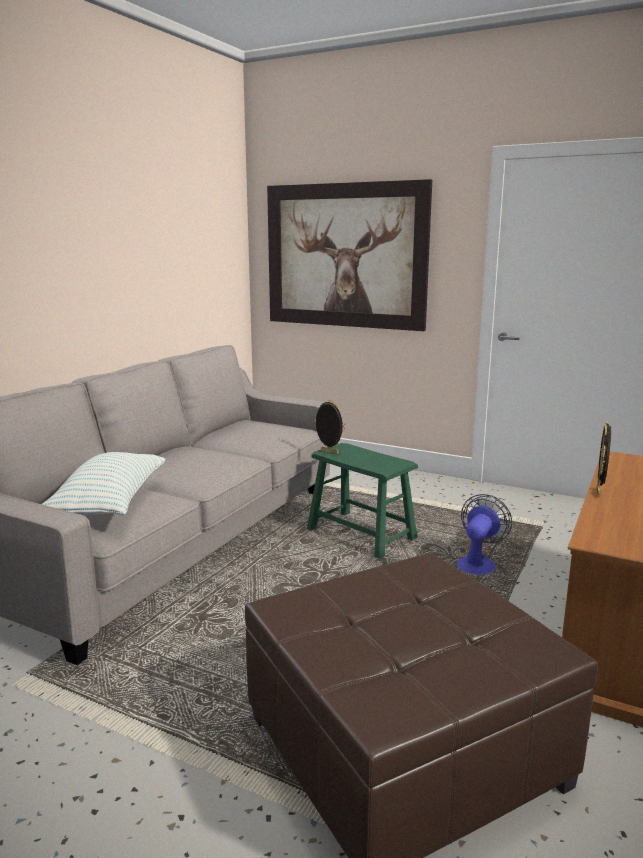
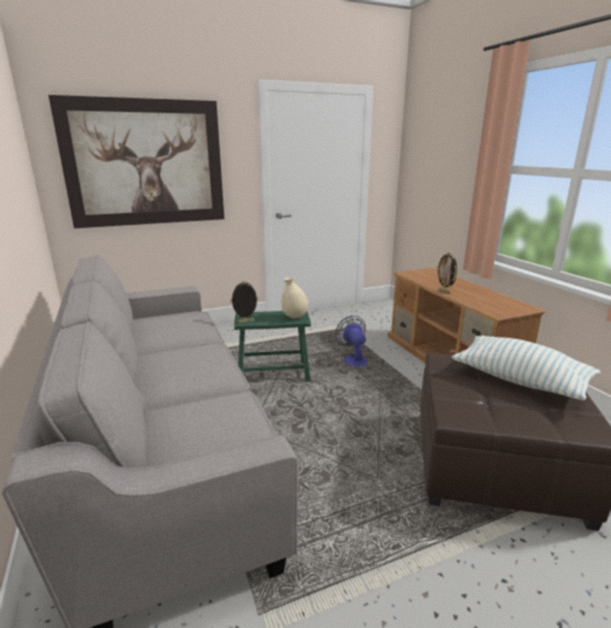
camera: 50 degrees left, 5 degrees up
pillow [42,452,165,515] -> pillow moved to [452,336,601,400]
none -> beige vase [282,276,308,318]

